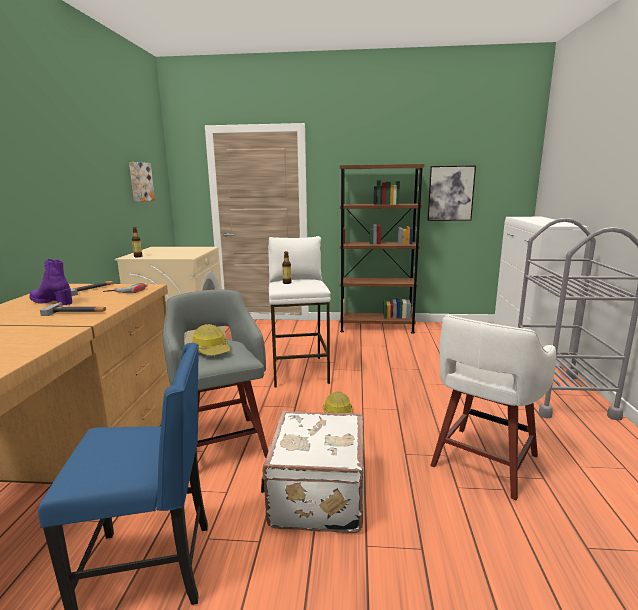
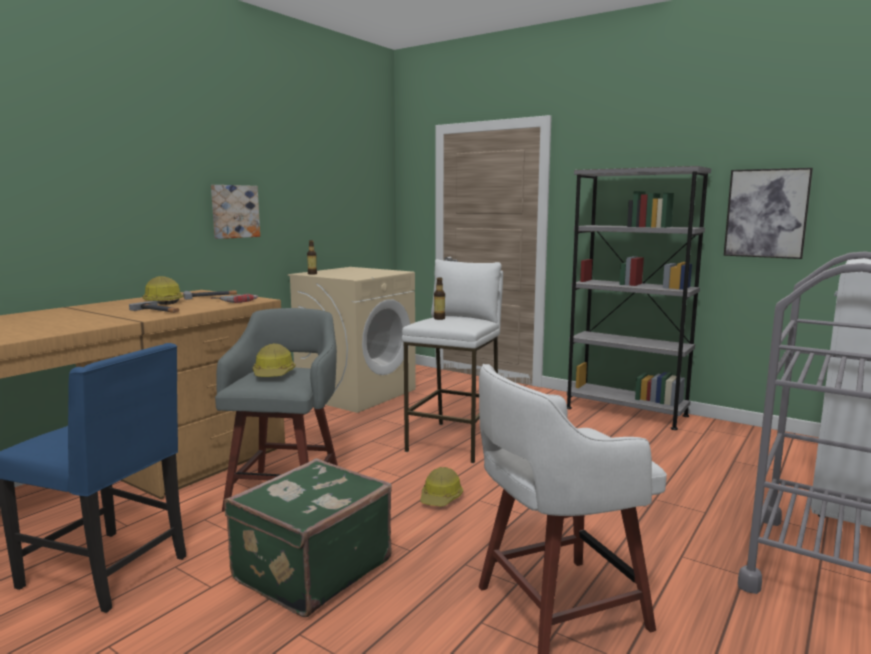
camera: 30 degrees right, 5 degrees down
purple boot [29,259,72,305] -> hard hat [143,276,184,305]
picture [129,162,155,202] -> picture moved to [211,185,260,239]
white suitcase [261,411,364,533] -> green suitcase [224,458,392,617]
brown bookcase [340,164,425,334] -> grey bookcase [567,166,711,430]

